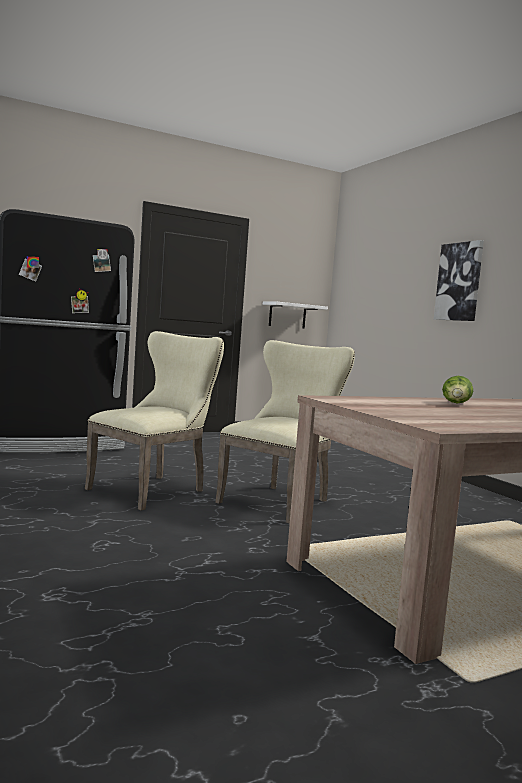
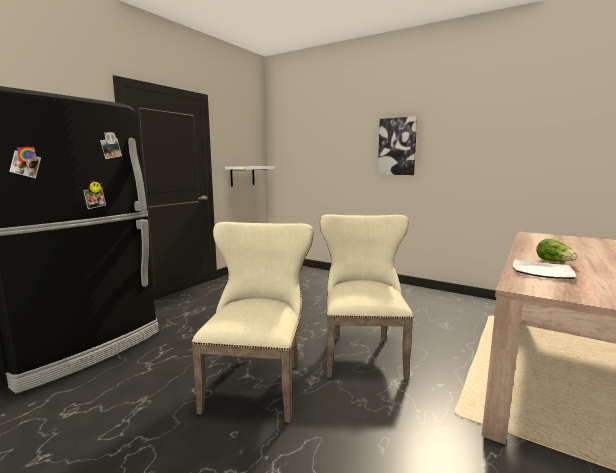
camera: 30 degrees left, 5 degrees up
none -> plate [513,259,576,279]

